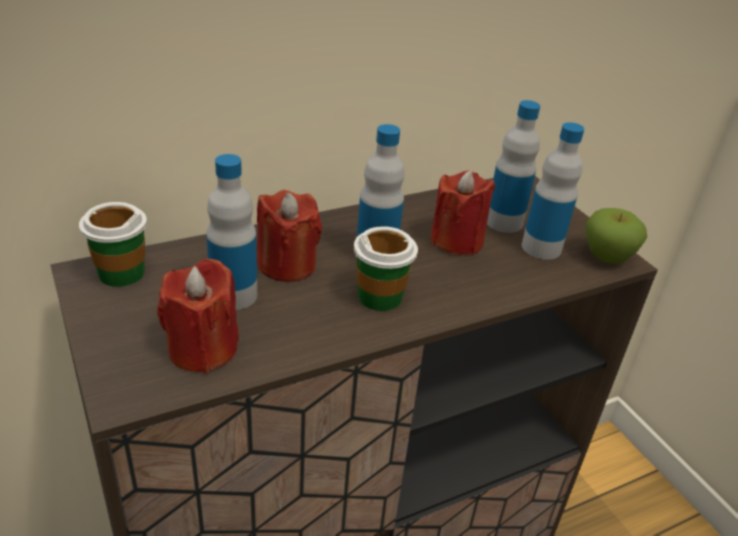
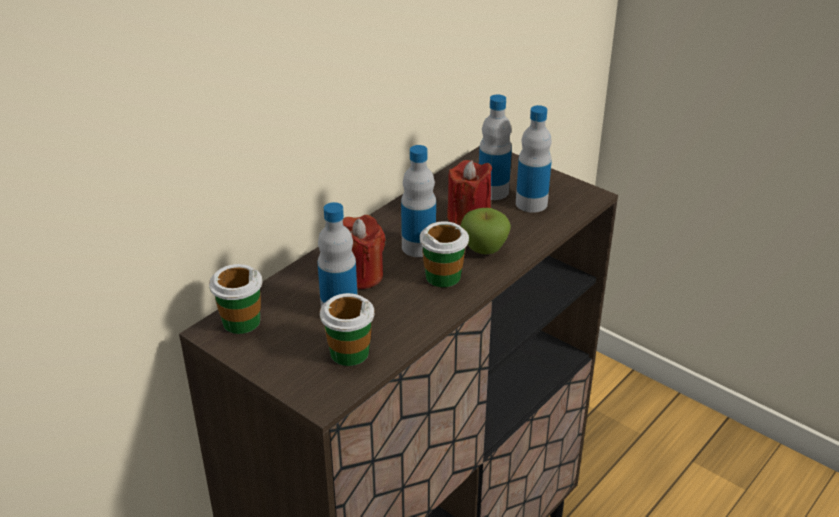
camera: 20 degrees left, 0 degrees up
red candle [157,259,239,374] -> cup [320,293,375,366]
apple [585,208,647,263] -> apple moved to [460,208,511,254]

